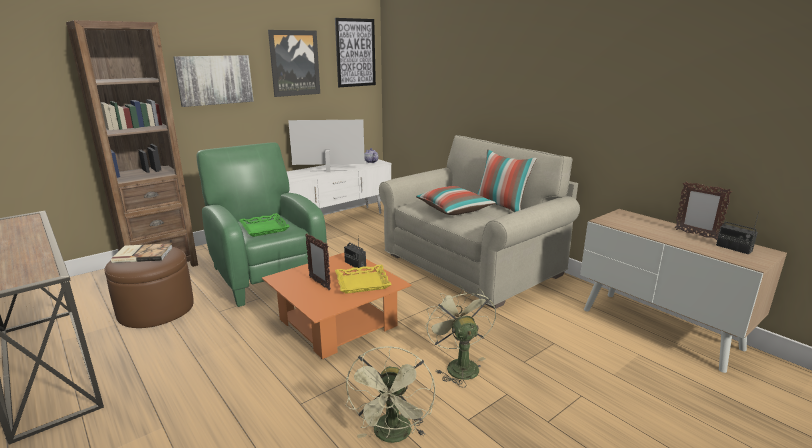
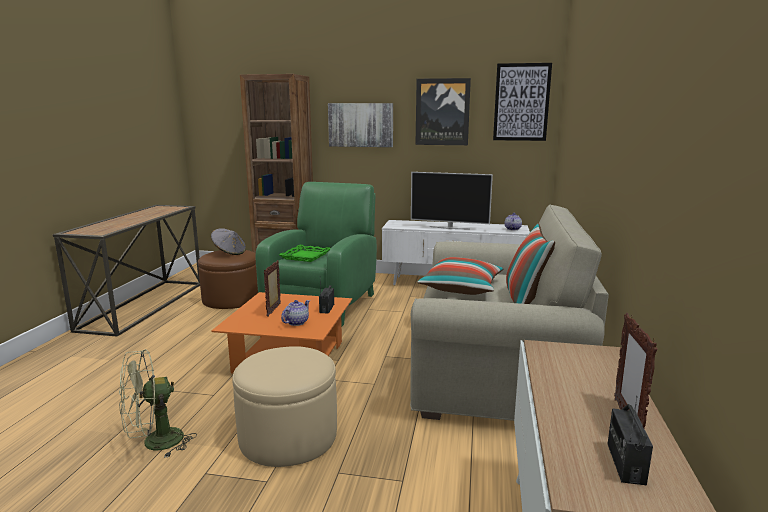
camera: 50 degrees right, 5 degrees down
book [111,243,173,263] -> grey hat [211,228,246,255]
television [288,120,365,172] -> television turned 150 degrees clockwise [411,172,493,229]
yellow tray [335,265,392,294] -> teapot [281,300,310,326]
green fan [425,286,496,388] -> beige ottoman [232,346,337,467]

